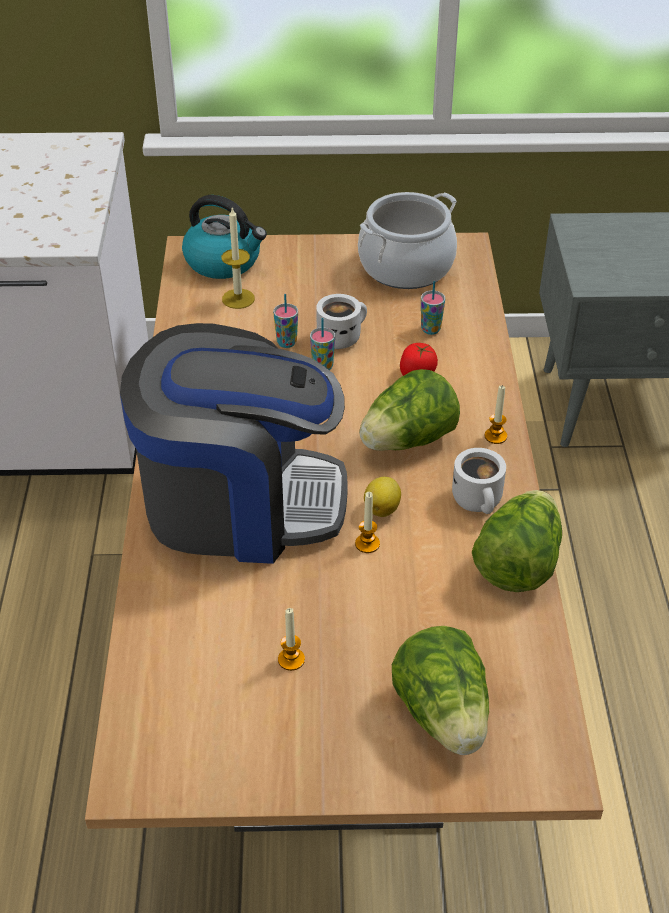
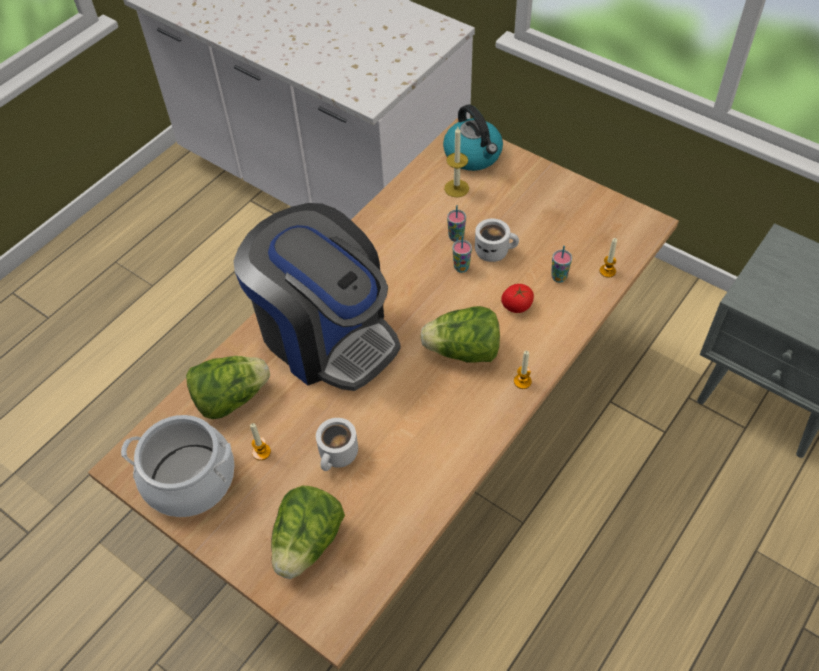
camera: 40 degrees right, 10 degrees up
candle [355,492,380,553] -> candle moved to [600,238,617,278]
cooking pot [358,192,457,289] -> cooking pot moved to [121,415,235,517]
lemon [364,477,401,517] -> none
white mug [452,448,506,514] -> white mug moved to [316,418,358,471]
lettuce [472,490,562,592] -> lettuce moved to [186,356,270,419]

